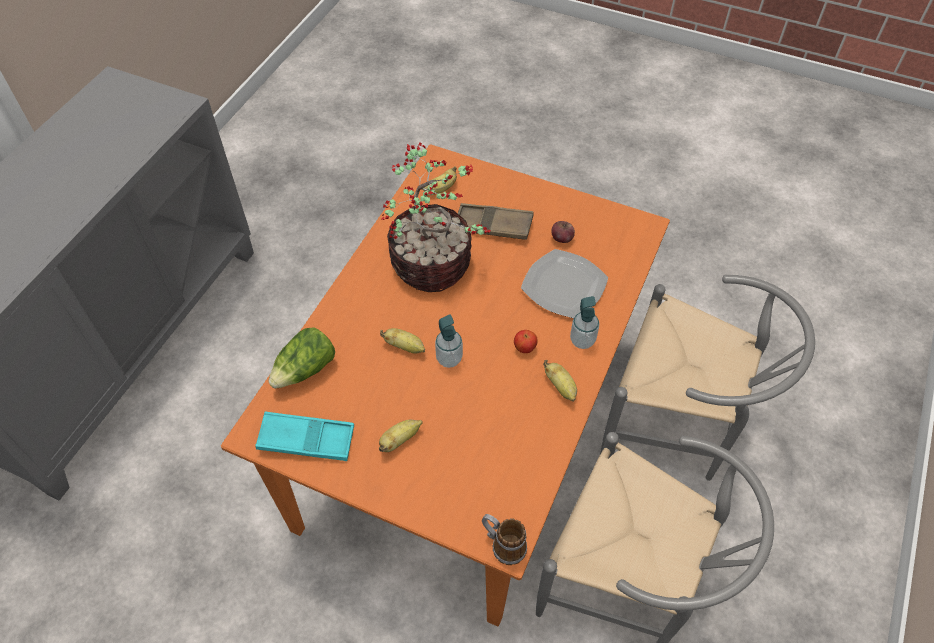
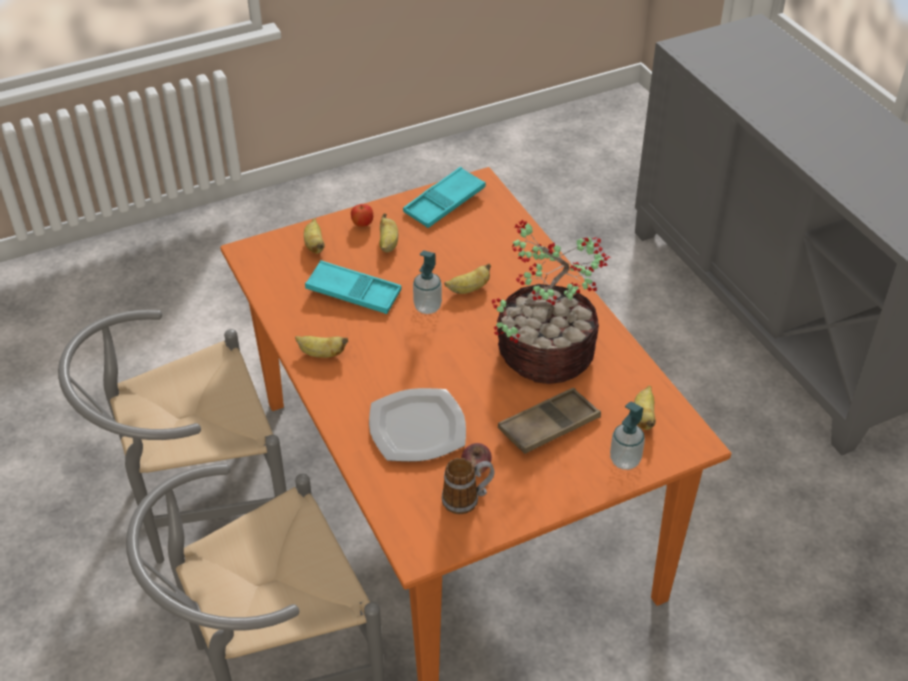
camera: 130 degrees right, 10 degrees down
lettuce [268,328,335,388] -> none
mug [482,514,527,565] -> mug moved to [442,458,494,514]
apple [514,330,538,353] -> apple moved to [351,204,373,227]
soap dispenser [570,296,599,349] -> soap dispenser moved to [610,402,645,470]
none -> banana [304,219,325,253]
none -> turquoise tray [305,260,401,314]

